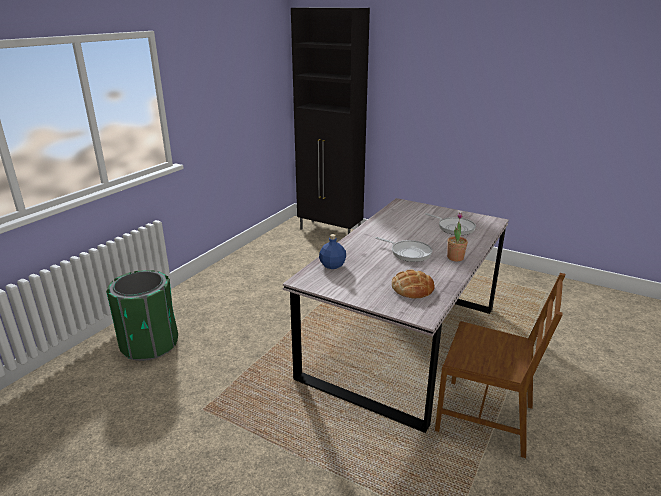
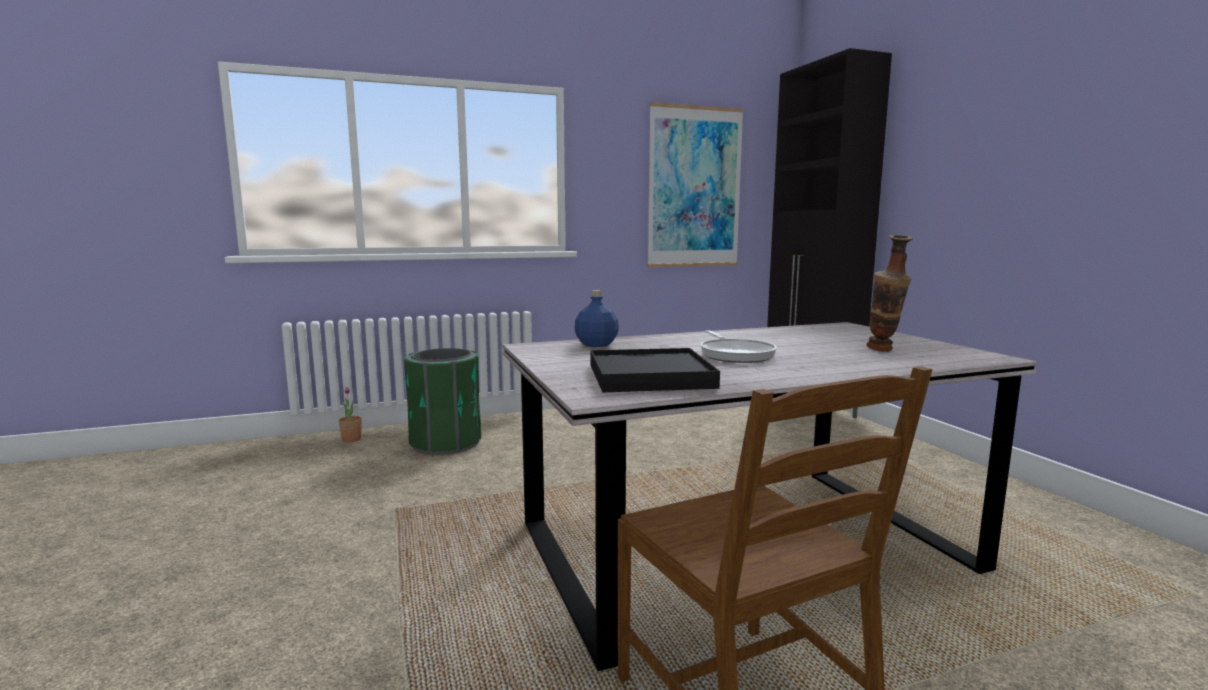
camera: 40 degrees right, 15 degrees down
bread [392,269,435,299] -> black tray [591,348,720,392]
frying pan [425,213,476,235] -> vase [867,235,913,352]
potted plant [447,213,468,261] -> potted plant moved to [339,387,362,442]
none -> picture [647,102,744,267]

